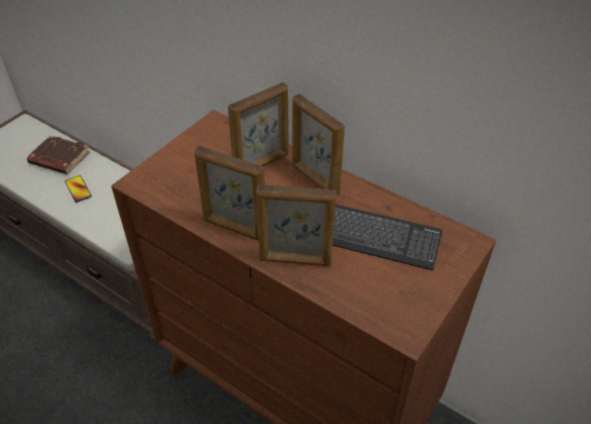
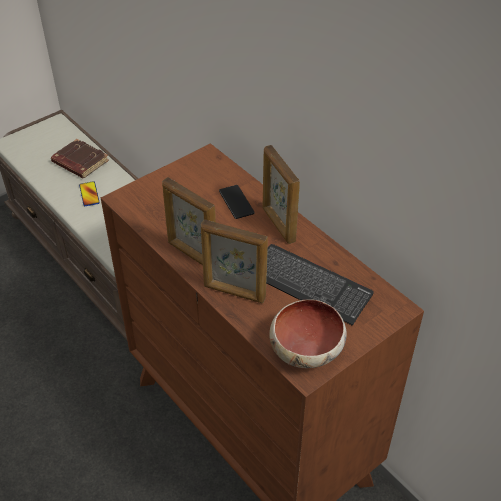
camera: 15 degrees right, 0 degrees up
picture frame [228,82,289,167] -> phone [219,185,255,219]
none -> bowl [269,299,347,368]

